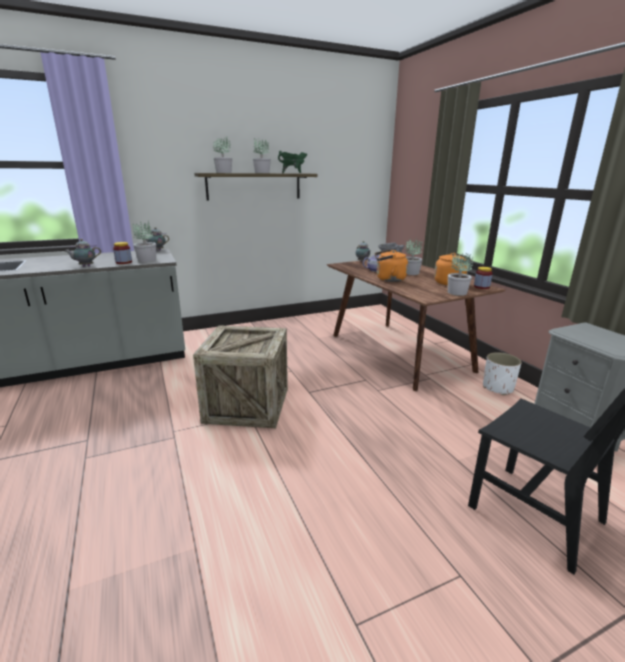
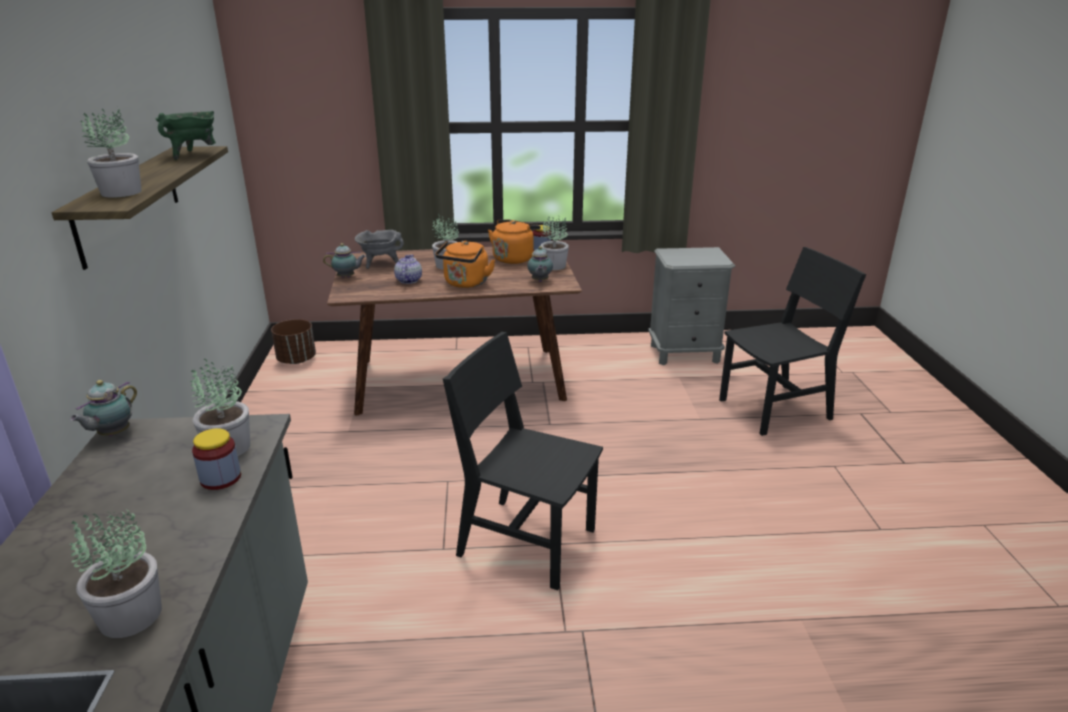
camera: 70 degrees left, 5 degrees up
teapot [65,239,101,266] -> teapot moved to [527,246,553,282]
crate [193,325,288,428] -> black chair [443,332,603,590]
potted plant [253,139,271,173] -> potted plant moved to [70,509,162,638]
white planter [483,352,522,395] -> none
none -> brown planter [271,319,316,364]

